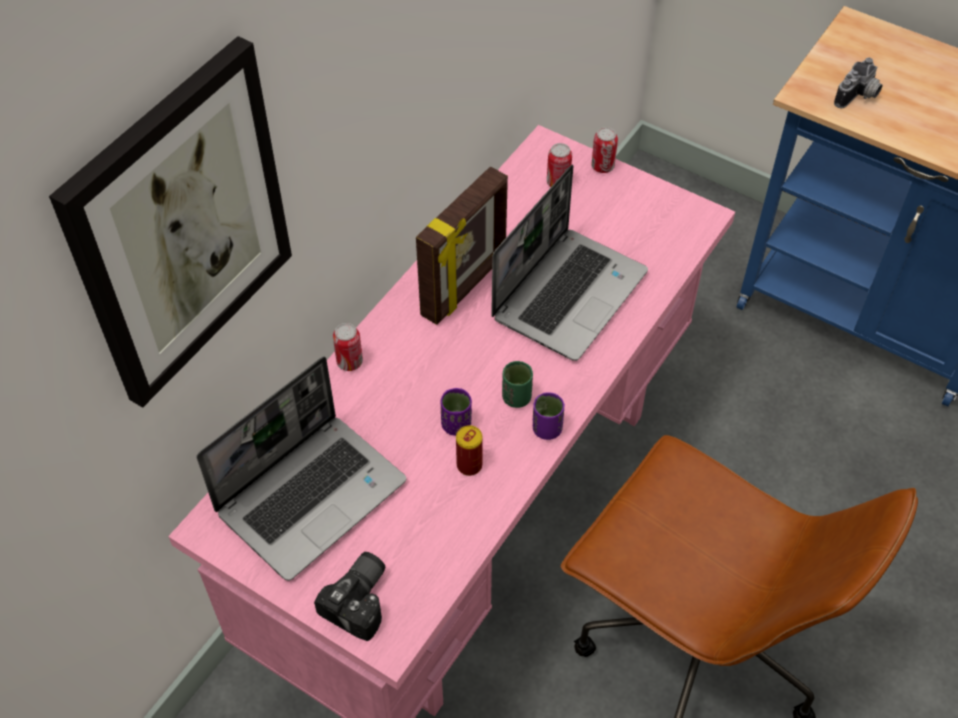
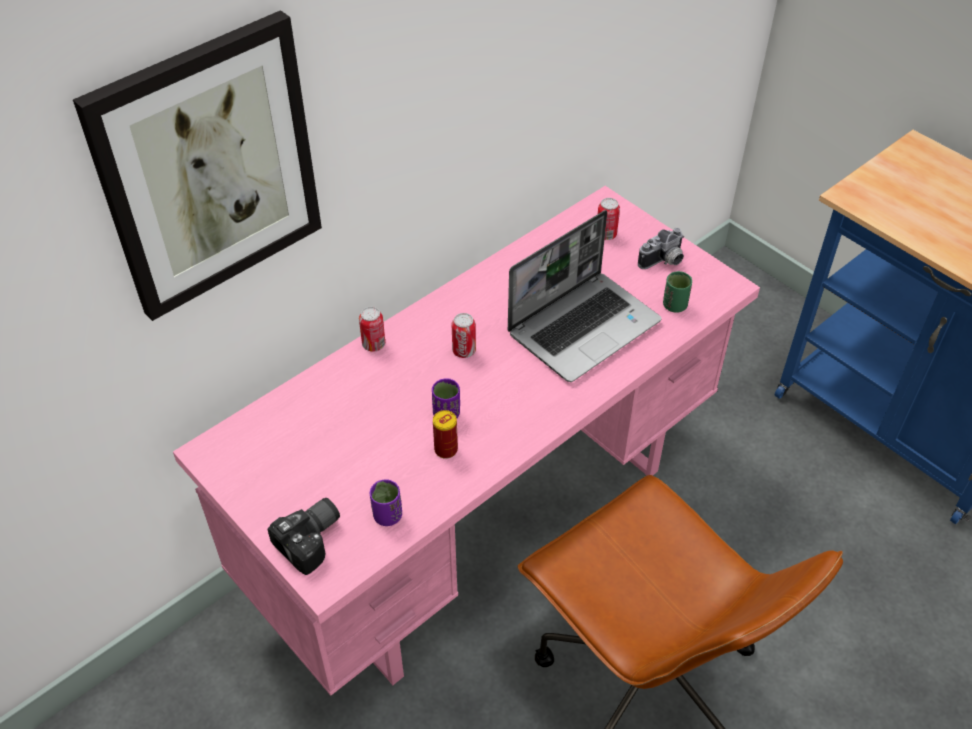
camera: 15 degrees right, 5 degrees down
laptop [196,356,406,581] -> none
picture frame [416,167,508,325] -> none
green cup [502,361,533,408] -> green cup moved to [663,271,692,313]
purple cup [533,392,565,440] -> purple cup moved to [370,479,402,526]
can [591,127,618,173] -> can moved to [451,313,476,358]
camera [834,57,883,108] -> camera moved to [638,228,684,269]

